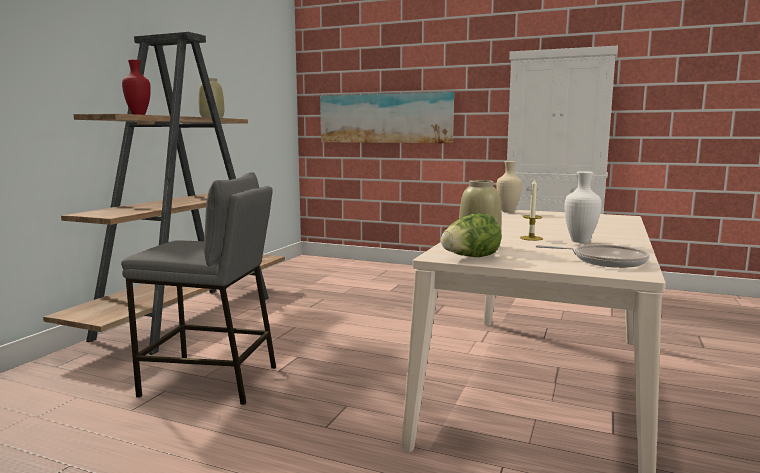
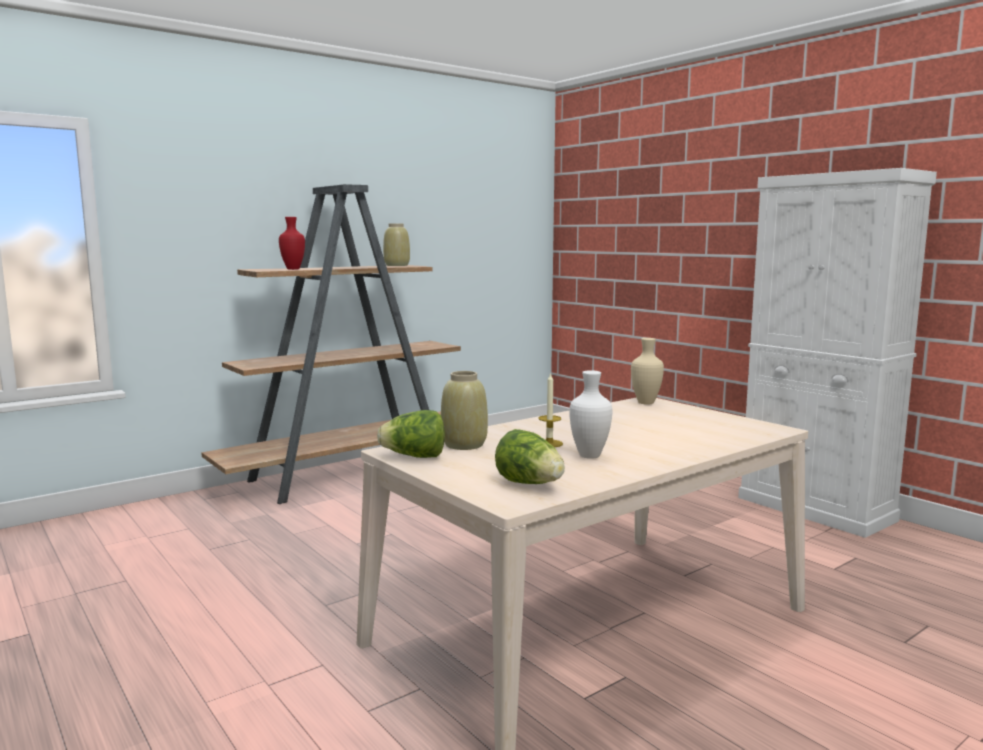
camera: 30 degrees right, 0 degrees up
grey stool [121,172,276,405] -> none
picture [320,92,454,143] -> none
frying pan [536,244,650,268] -> lettuce [495,429,565,484]

